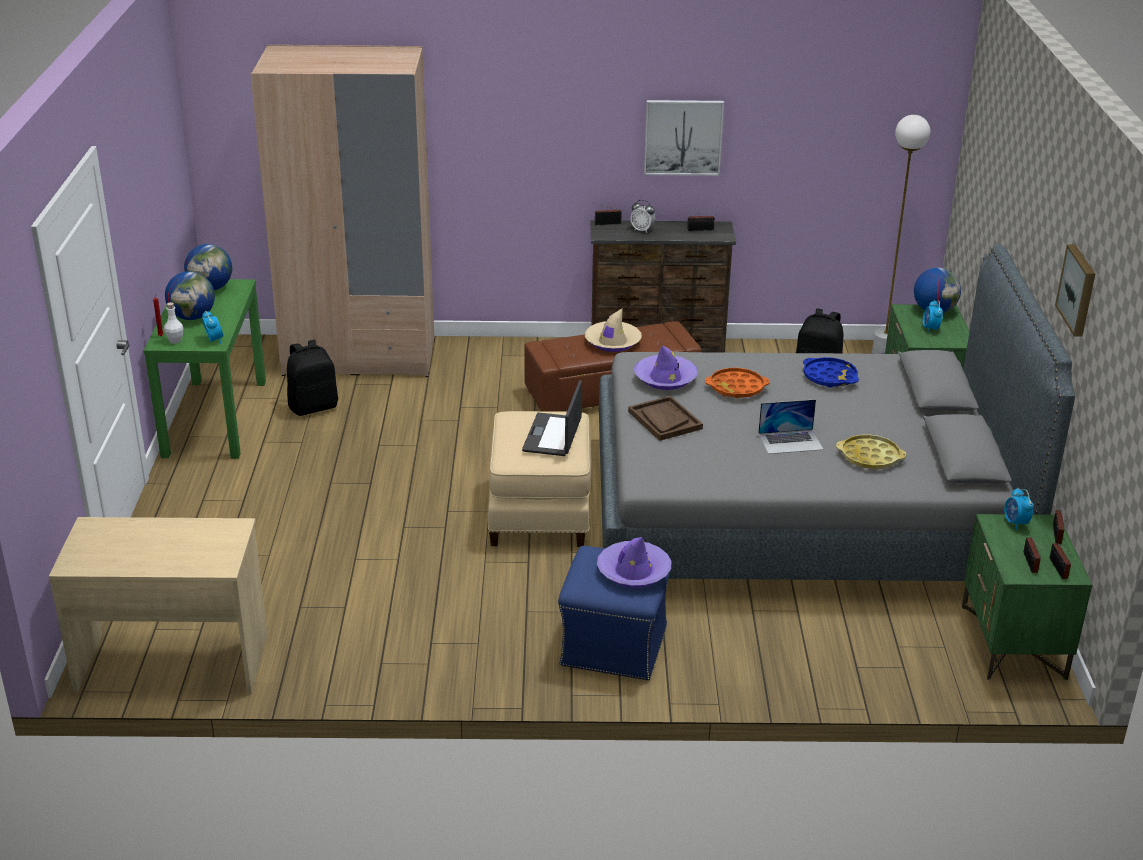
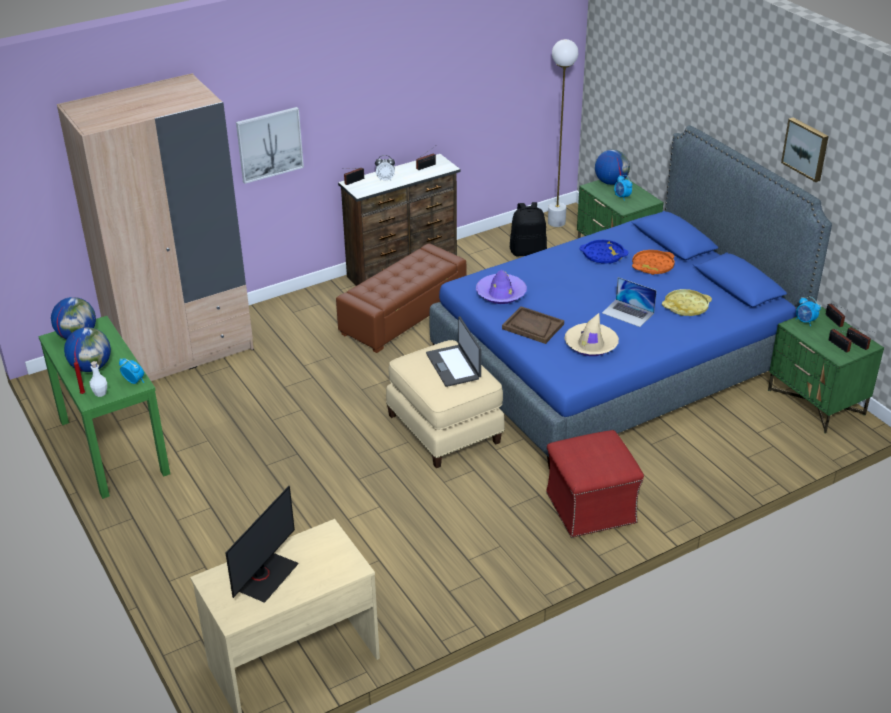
camera: 30 degrees left, 5 degrees up
black backpack [287,340,338,416] -> none
blue ottoman [558,546,671,680] -> red ottoman [546,430,644,537]
beige hat [585,308,642,352] -> beige hat moved to [564,313,619,356]
purple hat [597,537,672,588] -> none
grey bed [599,244,1075,581] -> blue bed [429,126,832,470]
picture [644,100,724,176] -> picture moved to [236,107,304,184]
orange tray [705,368,770,398] -> orange tray moved to [632,250,675,275]
laptop [758,399,824,454] -> laptop turned 75 degrees clockwise [602,277,657,327]
none -> monitor [226,486,299,603]

